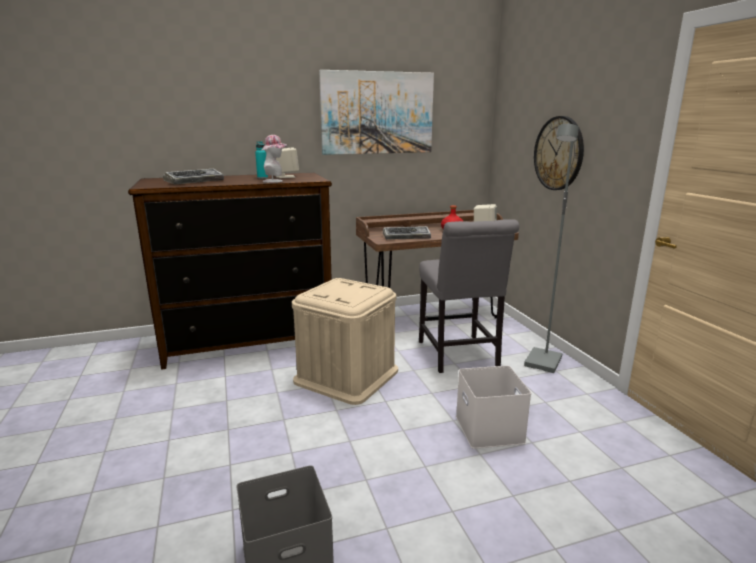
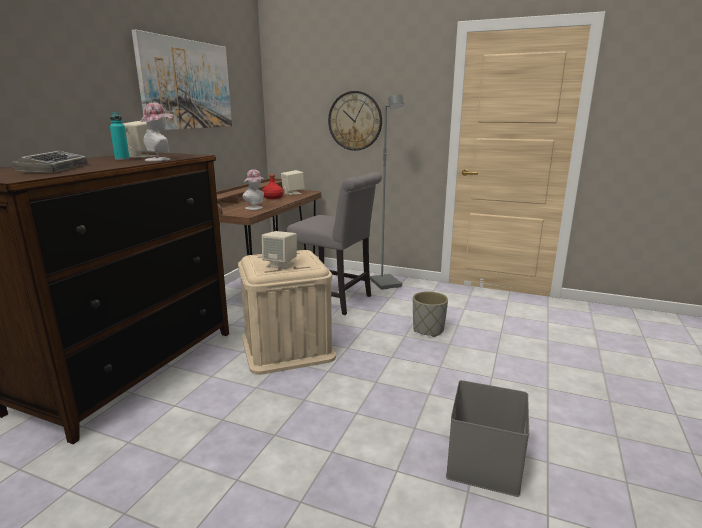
camera: 50 degrees left, 0 degrees up
keyboard [383,226,431,240] -> hat [243,169,265,210]
white storage box [456,366,531,449] -> grey planter [413,291,448,337]
none -> beige speaker [262,231,297,269]

